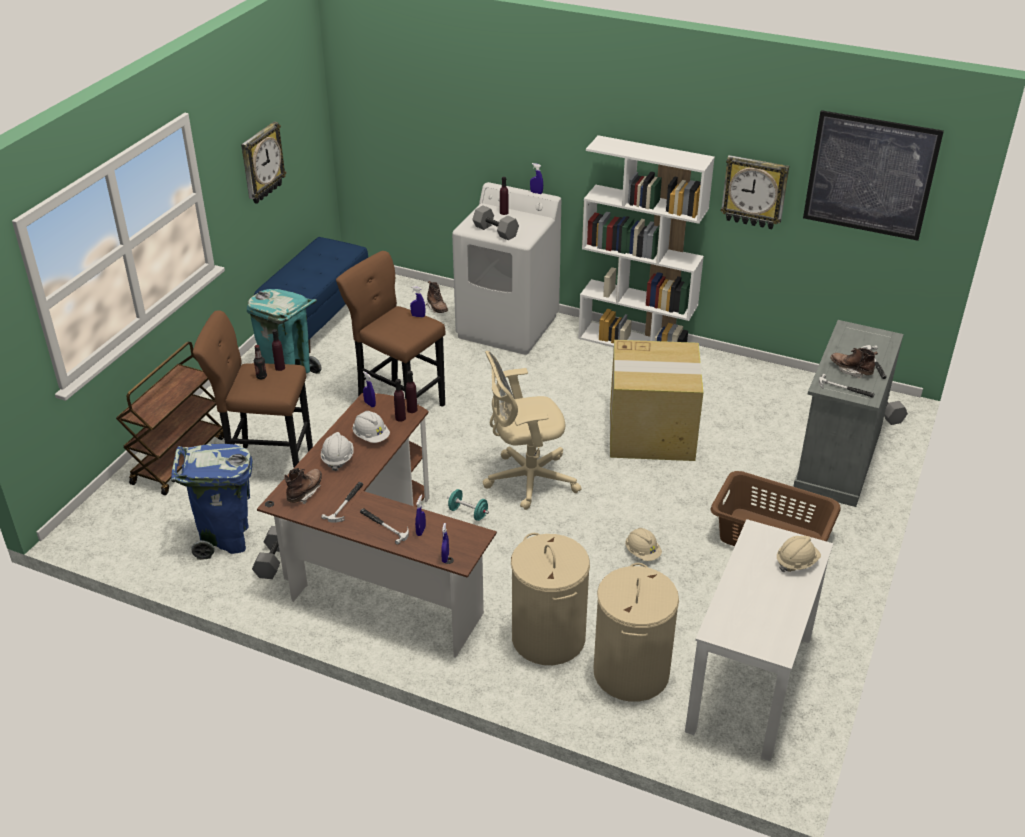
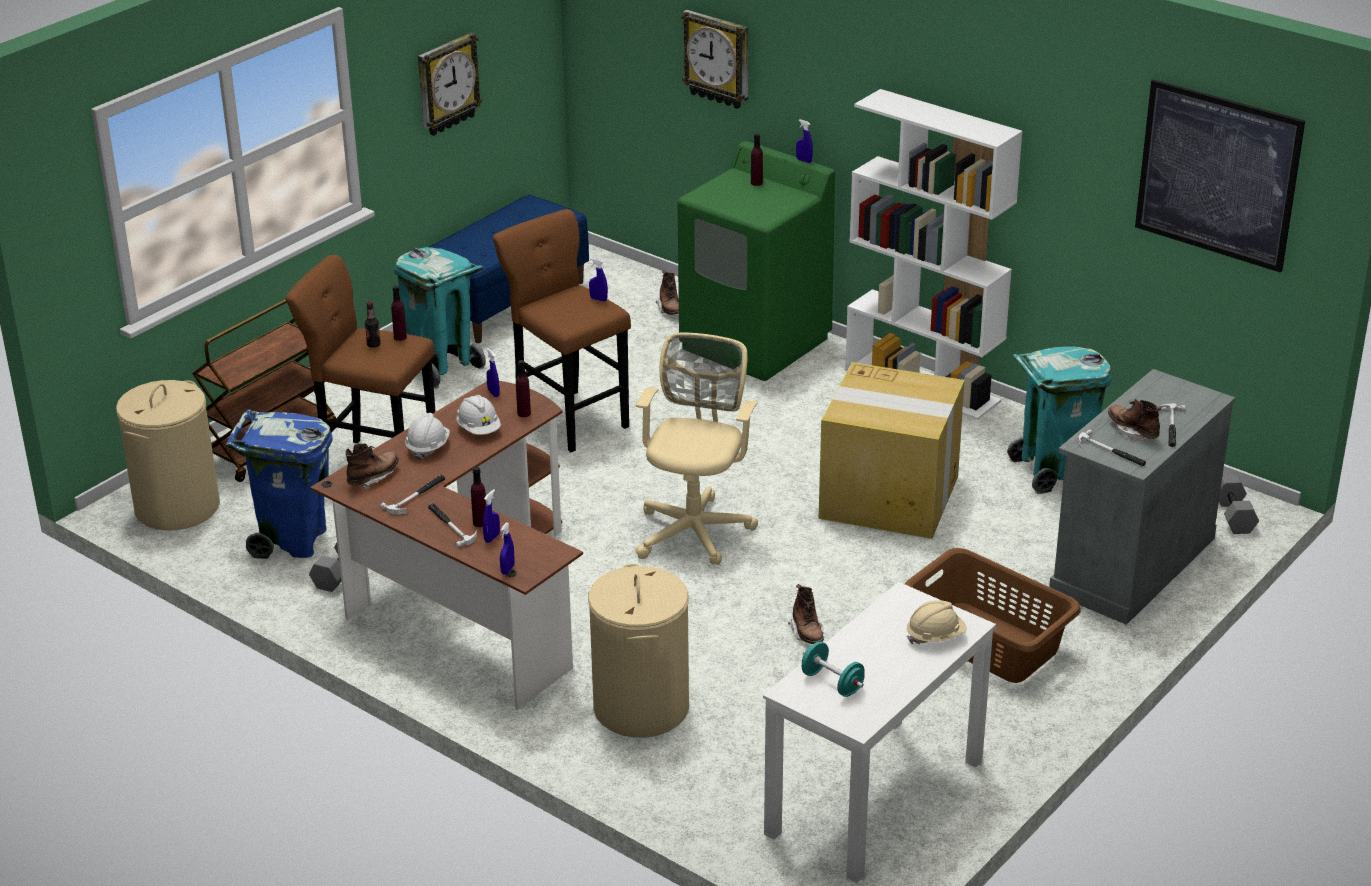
camera: 15 degrees right, 5 degrees down
purple bottle [406,371,417,413] -> purple bottle moved to [471,467,486,527]
turquoise dumbbell [447,489,489,521] -> turquoise dumbbell moved to [802,641,865,697]
white washing machine [452,182,561,355] -> green washing machine [677,141,835,381]
grey dumbbell [472,205,519,240] -> none
beige office chair [483,351,581,510] -> beige office chair turned 105 degrees clockwise [636,332,758,565]
beige laundry basket [594,563,679,702] -> beige laundry basket moved to [116,380,220,530]
beige hard hat [625,528,662,561] -> brown boot [788,584,824,644]
wall clock [721,155,789,229] -> wall clock moved to [681,10,748,109]
none -> turquoise trash can [1007,346,1112,494]

